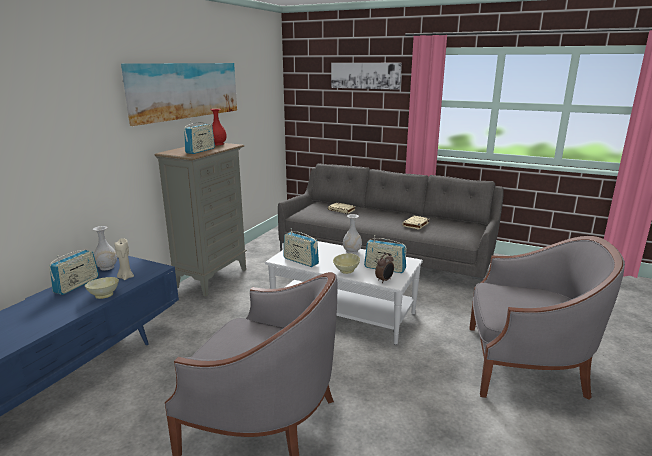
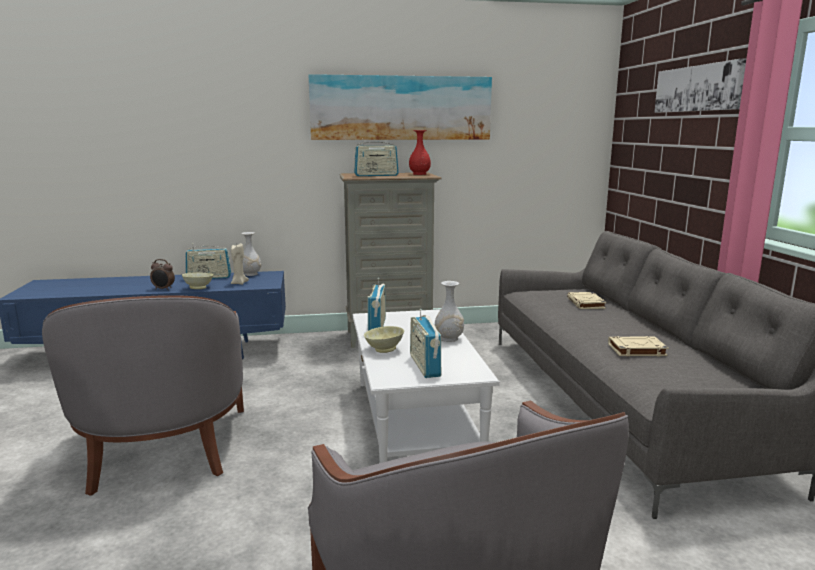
camera: 55 degrees right, 5 degrees down
alarm clock [375,253,394,283] -> alarm clock moved to [150,259,175,290]

